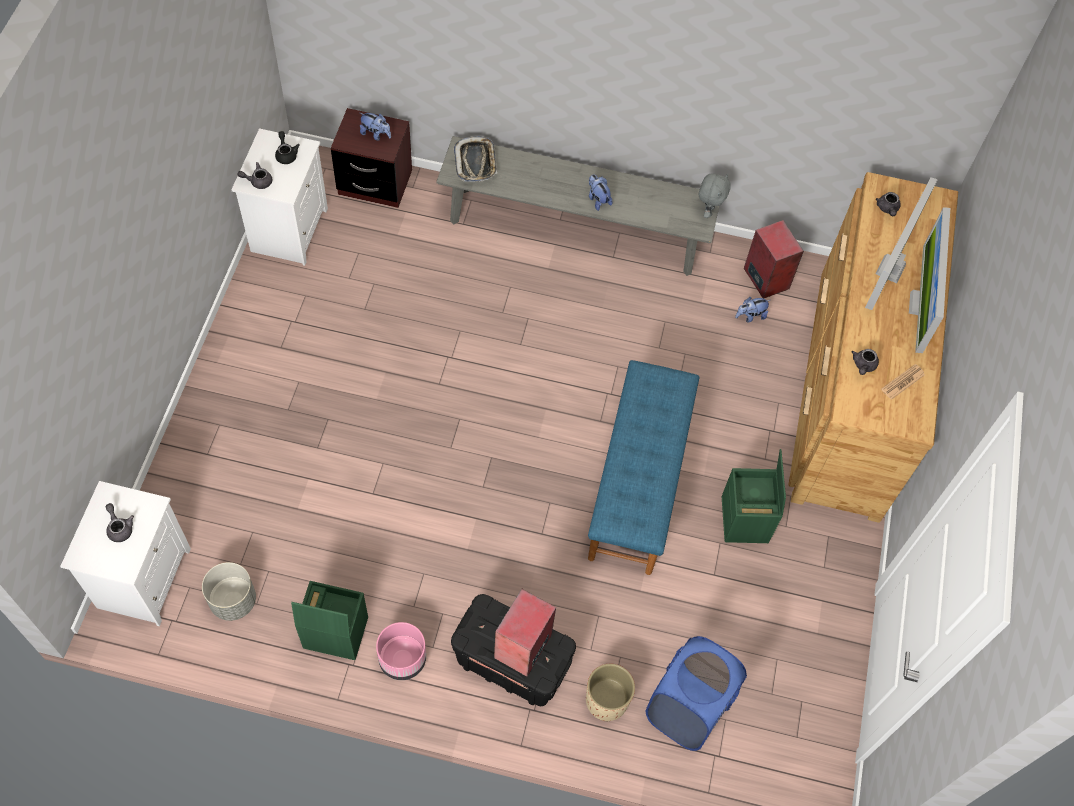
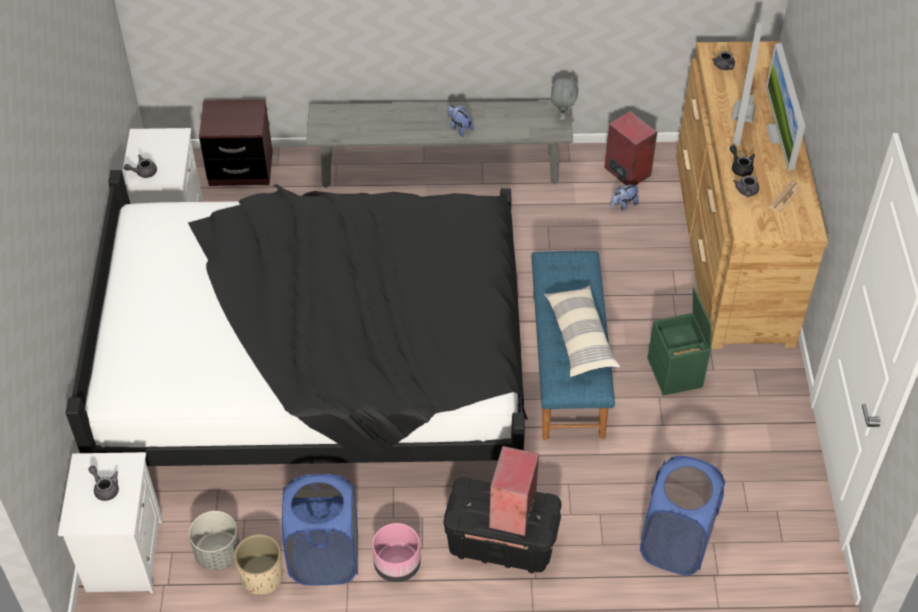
camera: 10 degrees left, 10 degrees down
black teapot [275,131,300,164] -> black teapot moved to [730,145,755,177]
green storage box [291,581,368,660] -> blue laundry basket [282,473,358,585]
plush toy [360,113,391,141] -> none
tray [454,136,497,182] -> none
beige planter [586,664,635,721] -> beige planter moved to [234,534,283,596]
none -> black bed [66,170,528,466]
none -> pillow [544,285,620,377]

